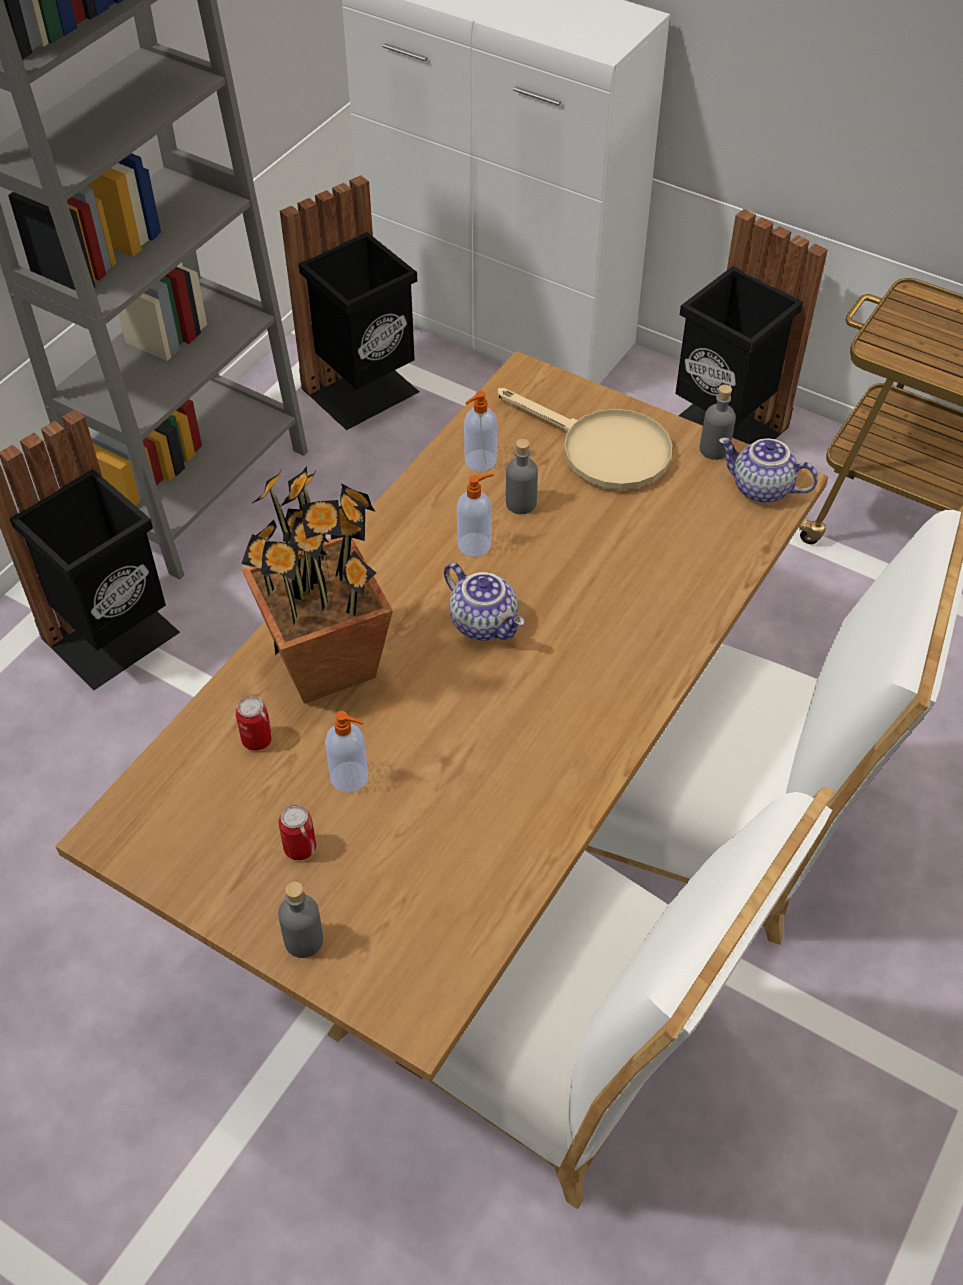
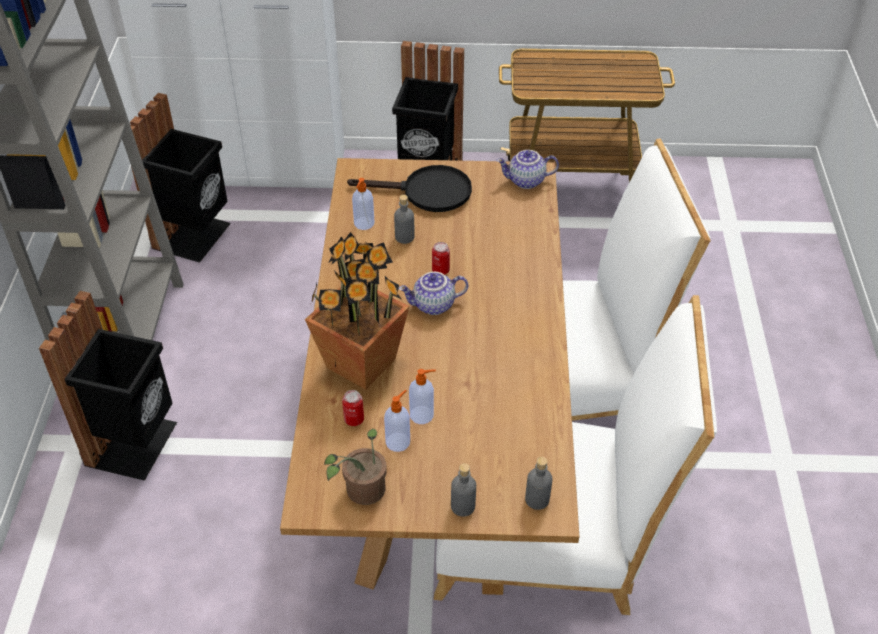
camera: 30 degrees left, 5 degrees down
can [278,805,316,860] -> can moved to [432,242,450,275]
teapot [444,563,525,640] -> teapot turned 150 degrees clockwise [398,272,468,315]
soap dispenser [457,473,494,557] -> soap dispenser moved to [384,390,410,452]
beige frying pan [498,388,672,490] -> black frying pan [347,165,472,212]
grey bottle [700,385,736,460] -> grey bottle moved to [525,457,552,510]
none -> potted plant [324,429,387,505]

